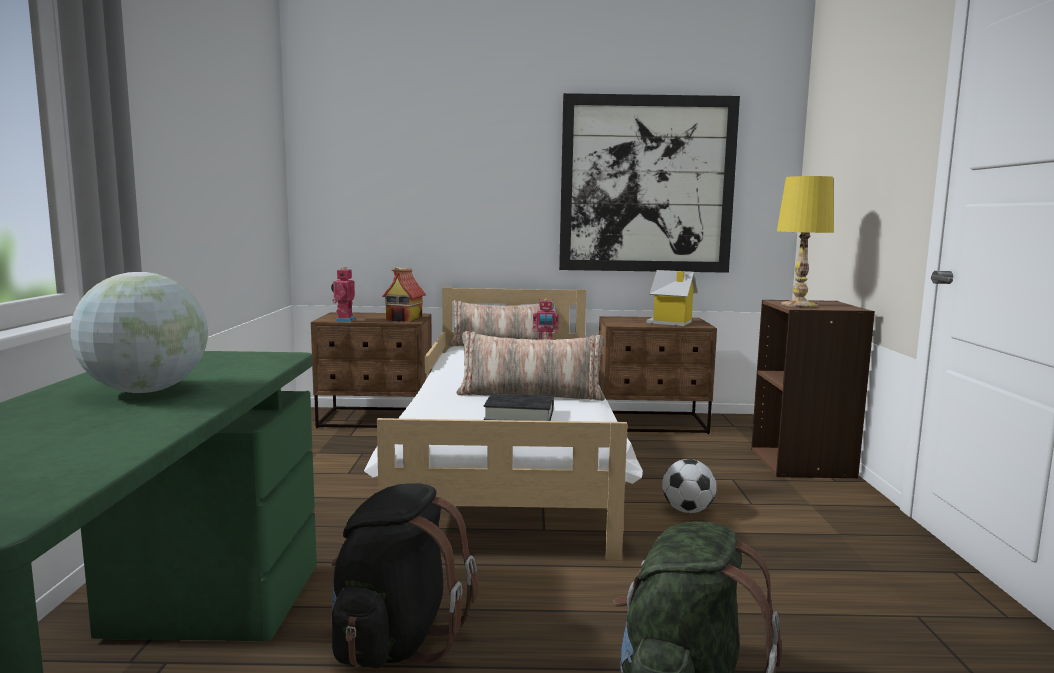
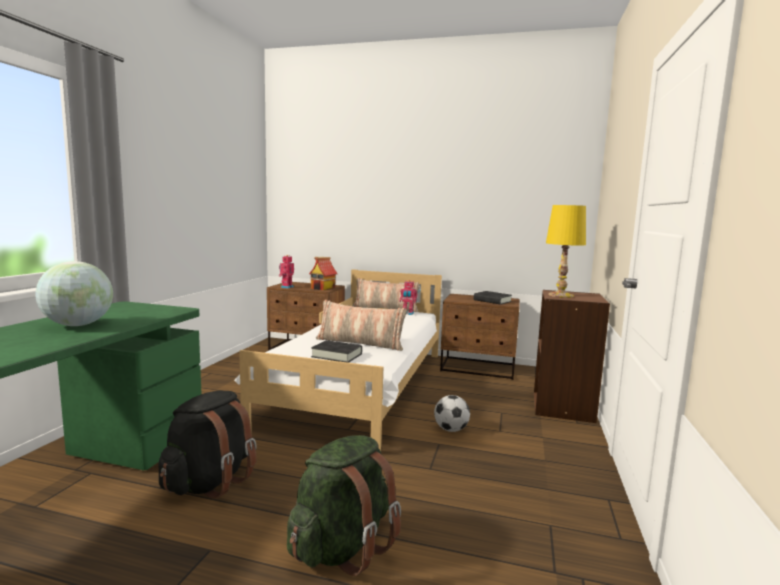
camera: 15 degrees right, 0 degrees up
picture [559,93,740,273] -> none
toy house [646,270,698,326] -> black book [474,291,512,305]

